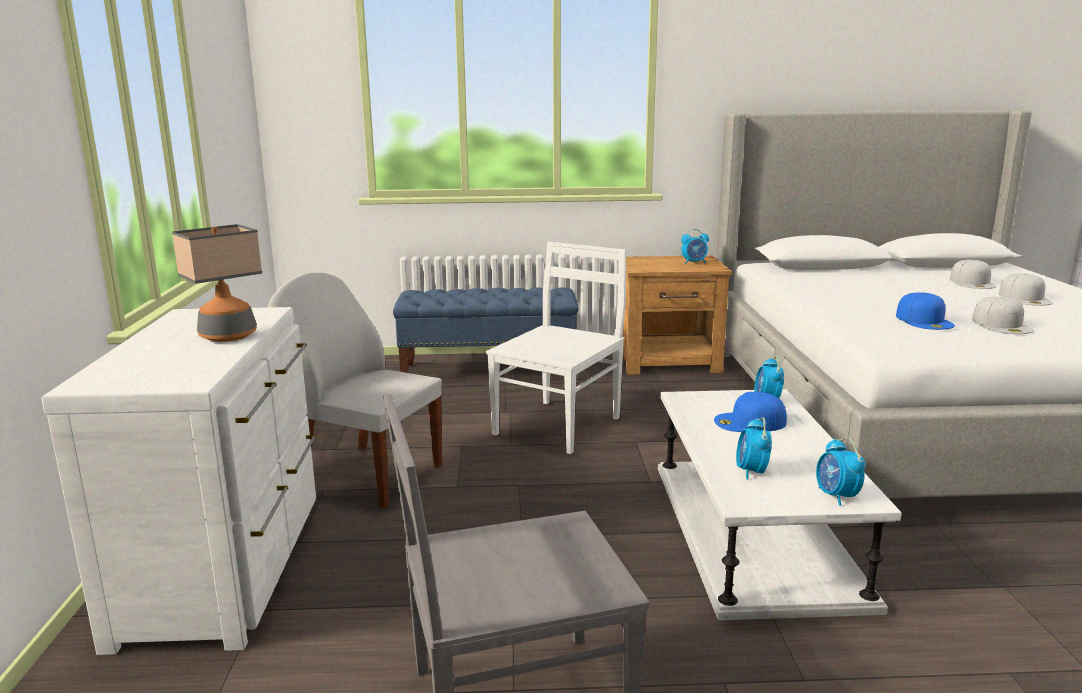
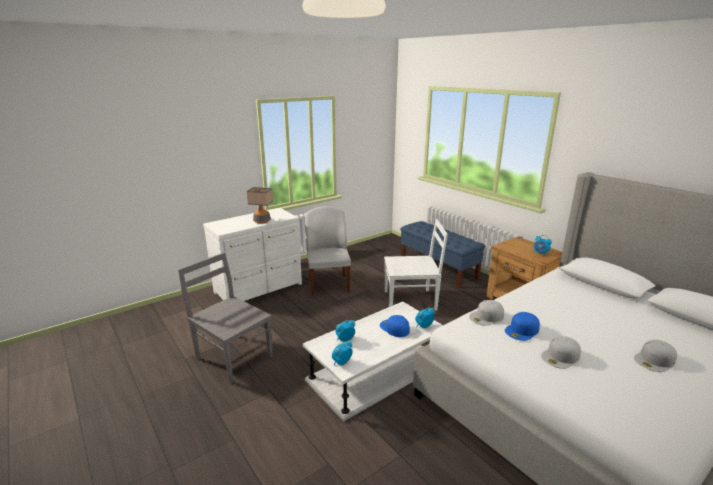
camera: 55 degrees right, 5 degrees up
white cap [950,260,996,289] -> white cap moved to [469,300,504,325]

